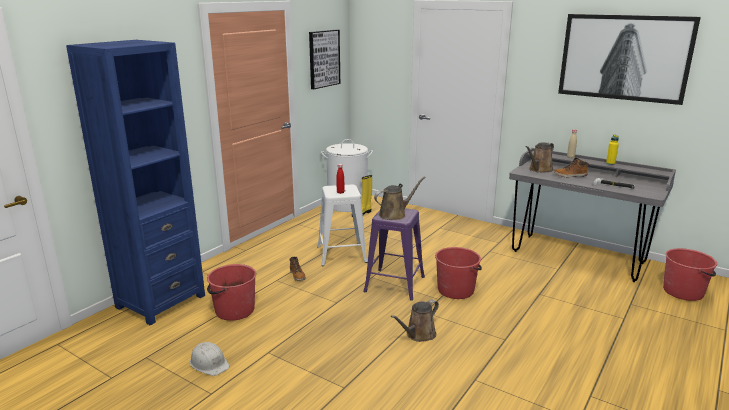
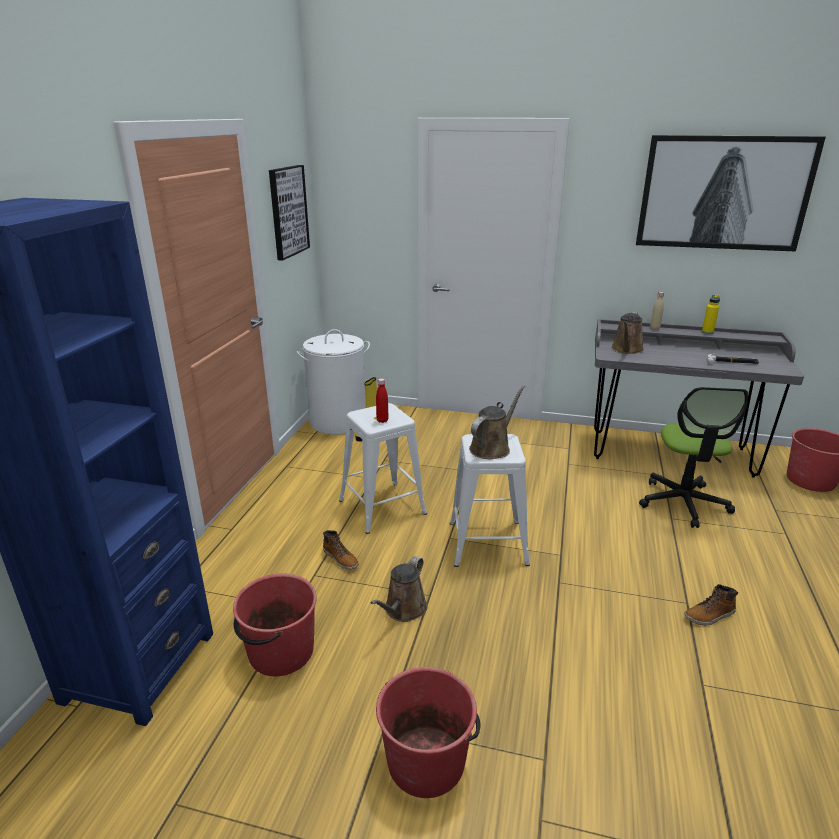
camera: 20 degrees left, 5 degrees up
white hard hat [190,342,230,376] -> none
purple stool [363,208,425,301] -> white stool [450,434,530,567]
brown watering can [391,300,439,342] -> brown watering can moved to [371,556,427,622]
red bucket [435,247,482,299] -> red bucket moved to [376,667,481,798]
boot [554,158,589,177] -> boot moved to [684,584,738,625]
none -> office chair [639,387,748,528]

